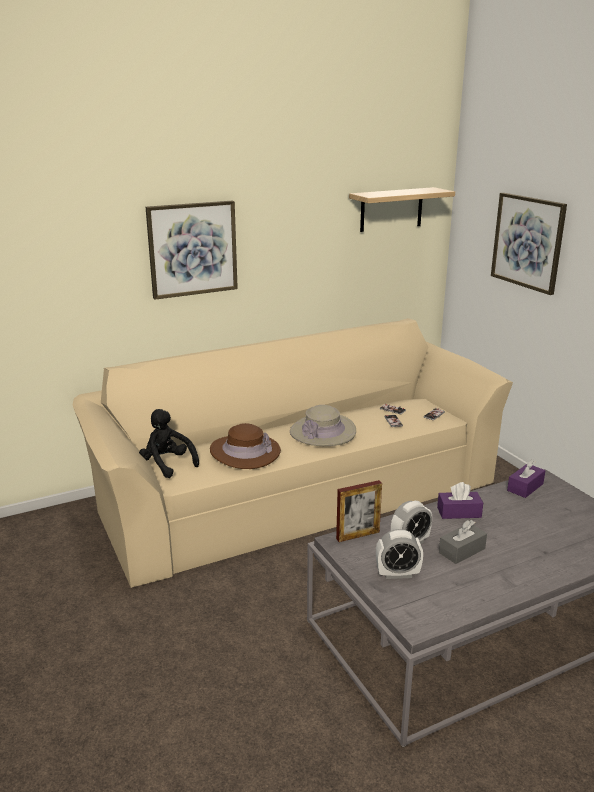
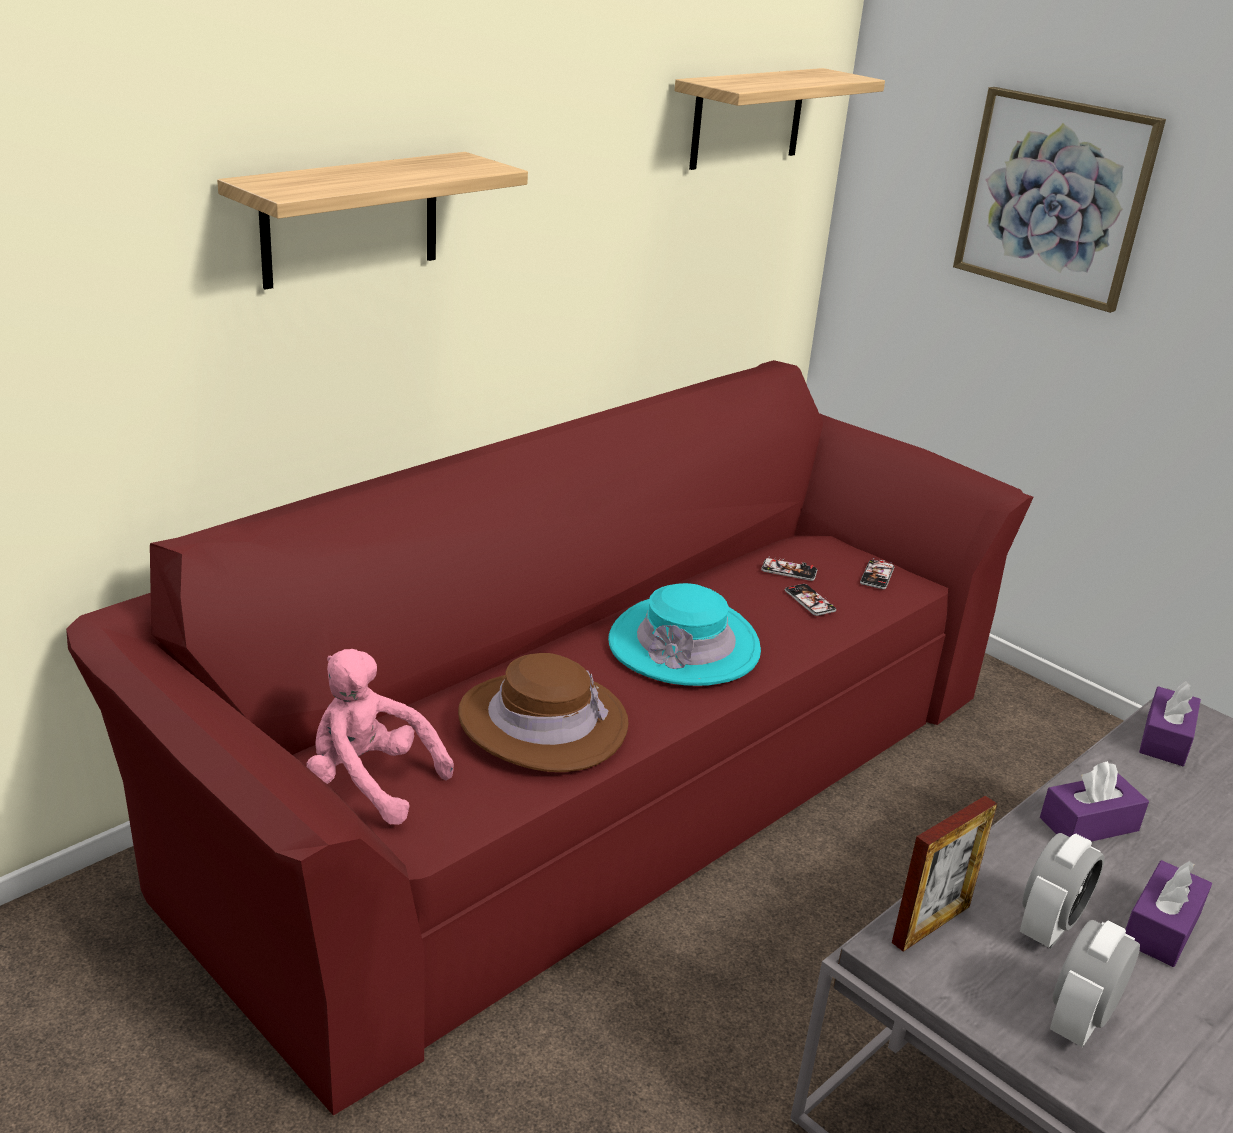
camera: 20 degrees left, 5 degrees up
beige sofa [73,318,513,588] -> red sofa [66,360,1034,1116]
black plush toy [139,409,199,478] -> pink plush toy [306,649,454,825]
picture [146,200,238,300] -> shelf [217,152,528,290]
beige hat [290,405,356,446] -> turquoise hat [608,583,761,686]
alarm clock [376,529,423,579] -> alarm clock turned 150 degrees clockwise [1050,920,1140,1047]
grey tissue box [439,520,487,564] -> purple tissue box [1125,860,1212,967]

